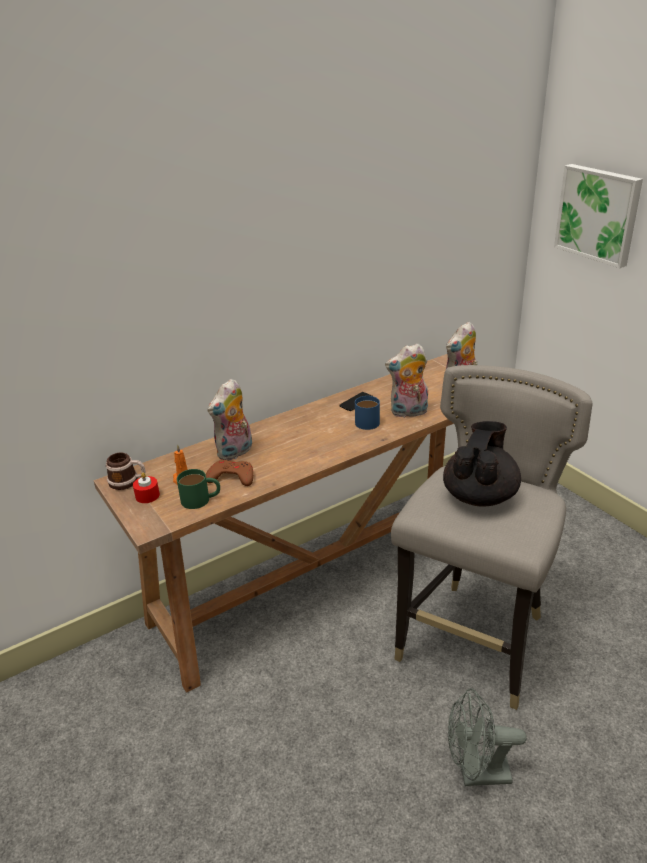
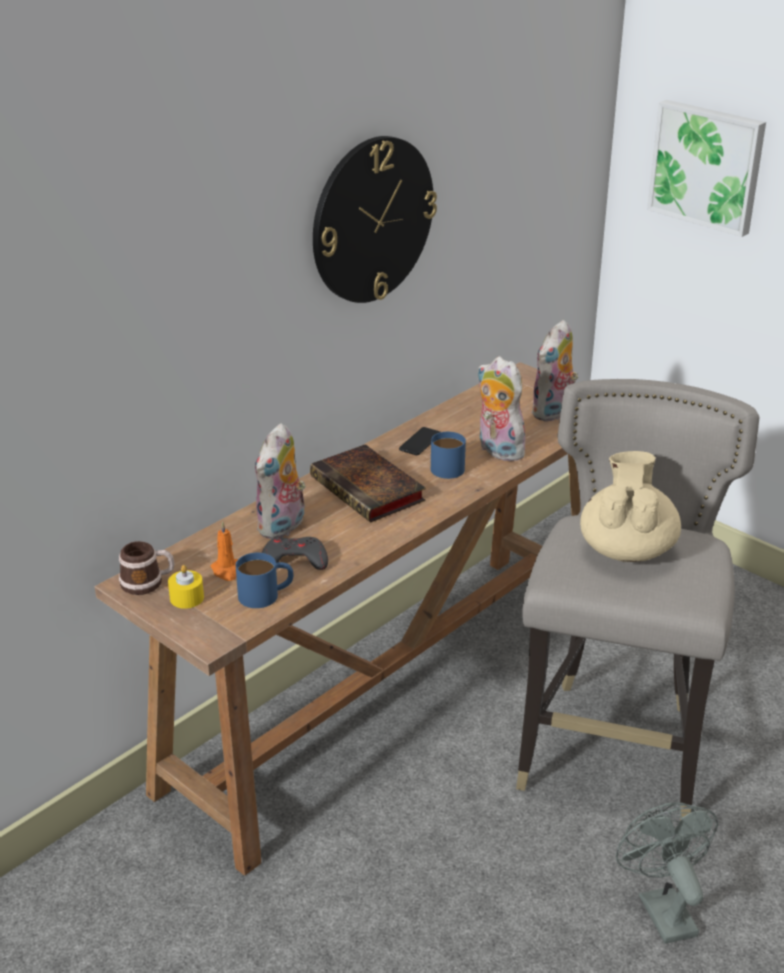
camera: 15 degrees left, 0 degrees up
red candle [133,472,160,503] -> yellow candle [168,565,204,609]
green mug [177,469,220,509] -> blue mug [236,553,293,608]
brown game controller [206,459,253,486] -> grey game controller [262,537,328,570]
plush toy [385,343,428,418] -> plush toy turned 75 degrees clockwise [477,357,526,461]
black teapot [443,421,521,506] -> beige teapot [580,451,681,562]
grey fan [448,688,527,786] -> grey fan turned 90 degrees clockwise [616,802,718,944]
none -> book [310,444,426,523]
none -> wall clock [313,136,437,303]

